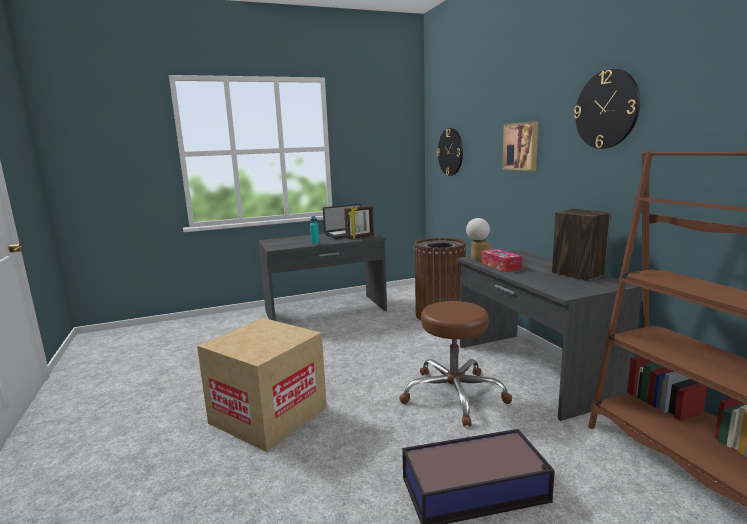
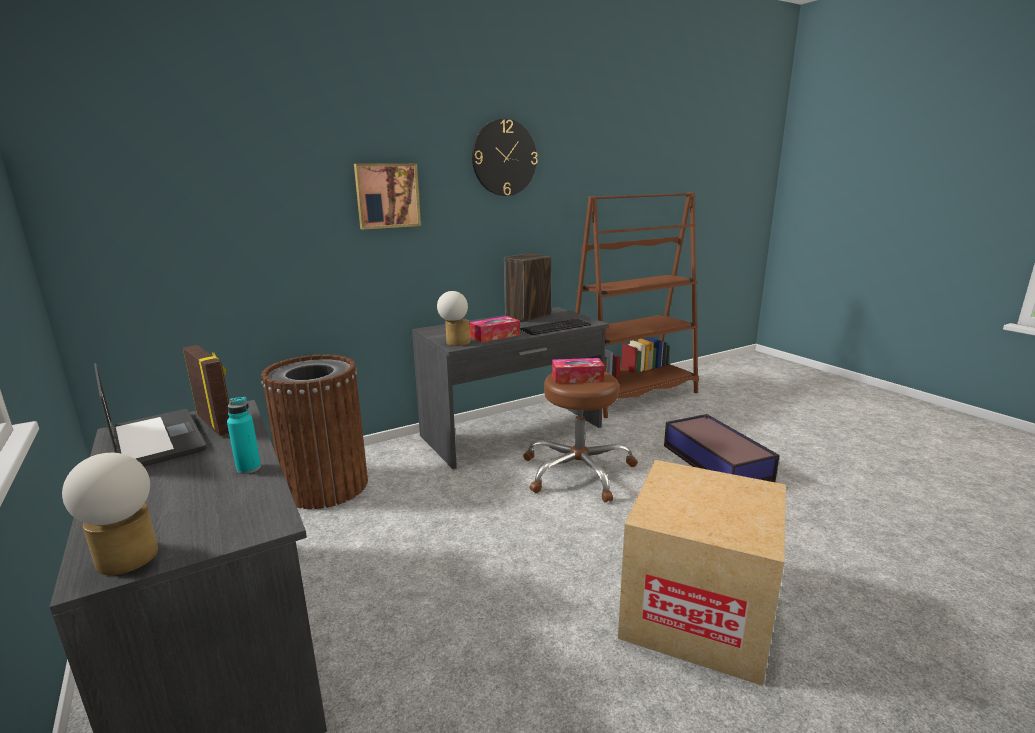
camera: 100 degrees left, 5 degrees up
wall clock [437,128,463,176] -> none
none -> table lamp [62,453,158,575]
none -> keyboard [520,319,591,335]
none -> tissue box [552,358,604,384]

